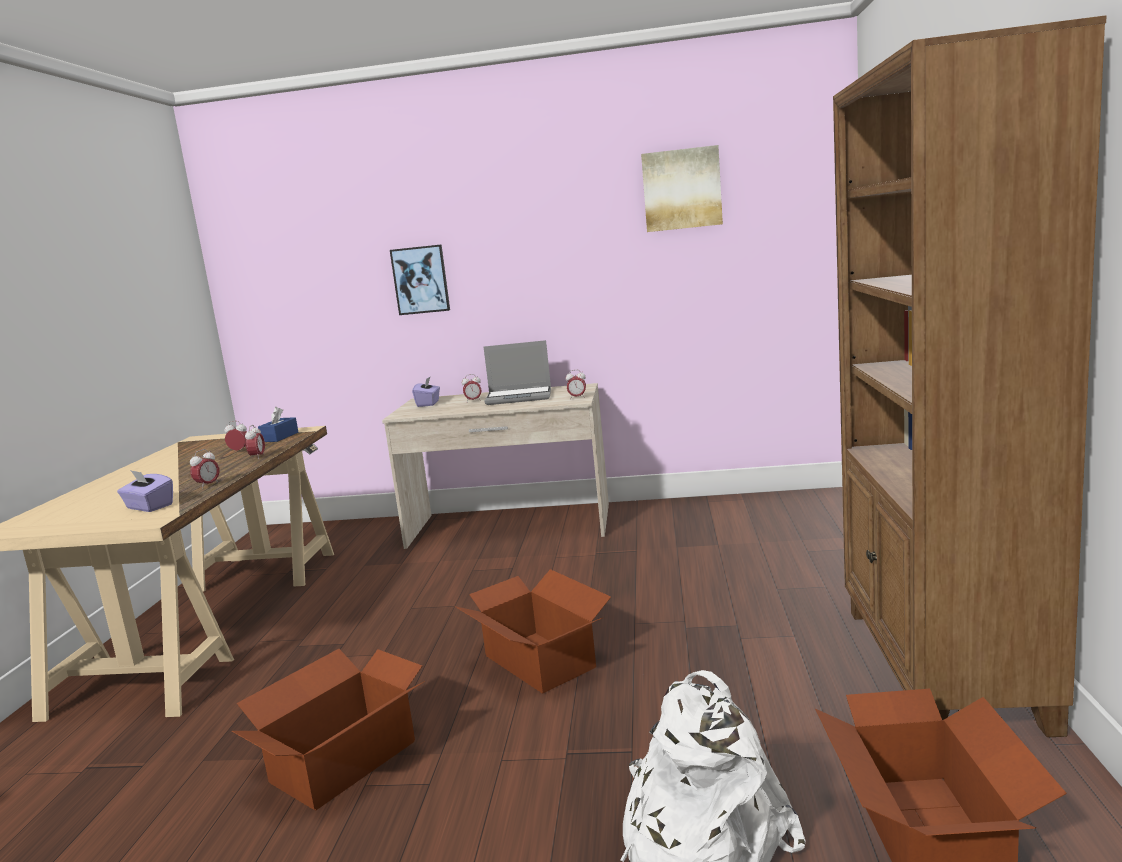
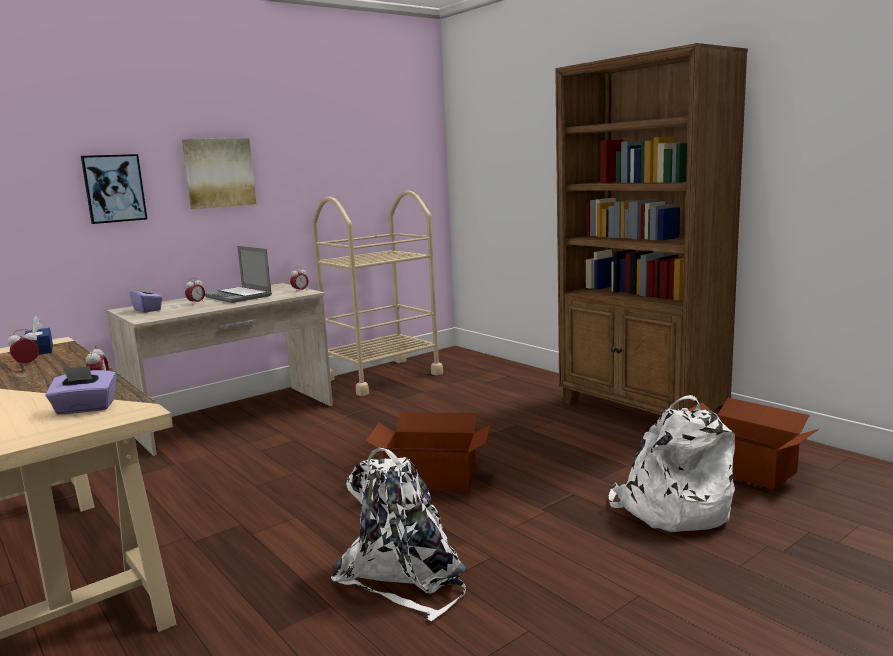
camera: 45 degrees left, 0 degrees up
cardboard box [232,649,425,810] -> white backpack [331,448,467,621]
alarm clock [245,425,265,459] -> none
laptop [484,340,551,405] -> laptop turned 90 degrees clockwise [205,246,272,303]
picture [641,145,723,232] -> picture moved to [182,138,256,209]
none -> beige cart [312,190,443,396]

